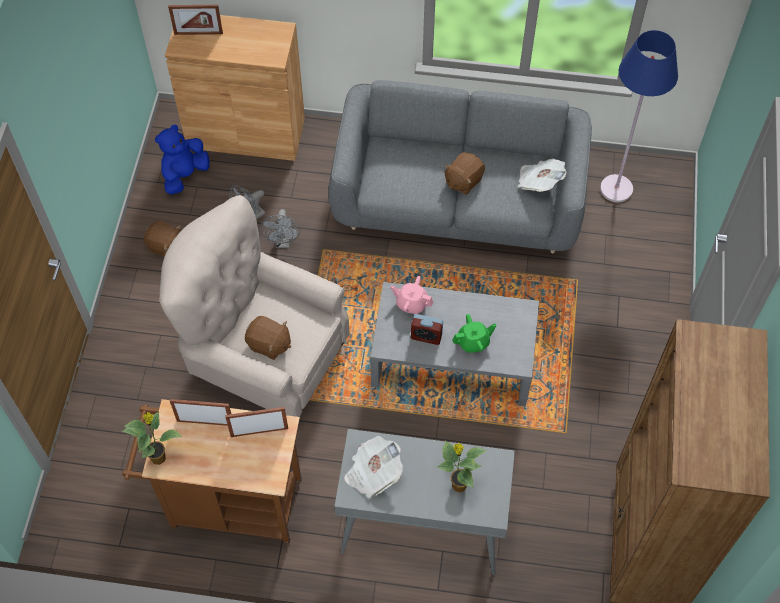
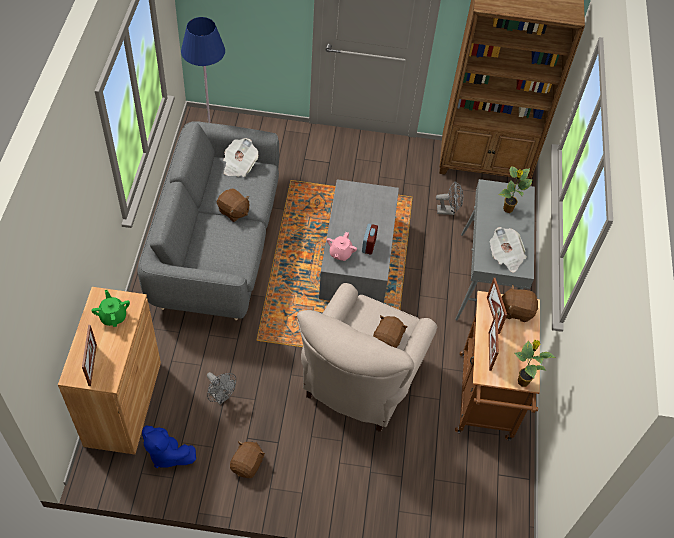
camera: 95 degrees left, 5 degrees down
grey fan [260,209,300,248] -> grey fan moved to [436,181,463,215]
green teapot [452,314,497,353] -> green teapot moved to [91,290,130,327]
none -> brown plush toy [502,285,538,322]

